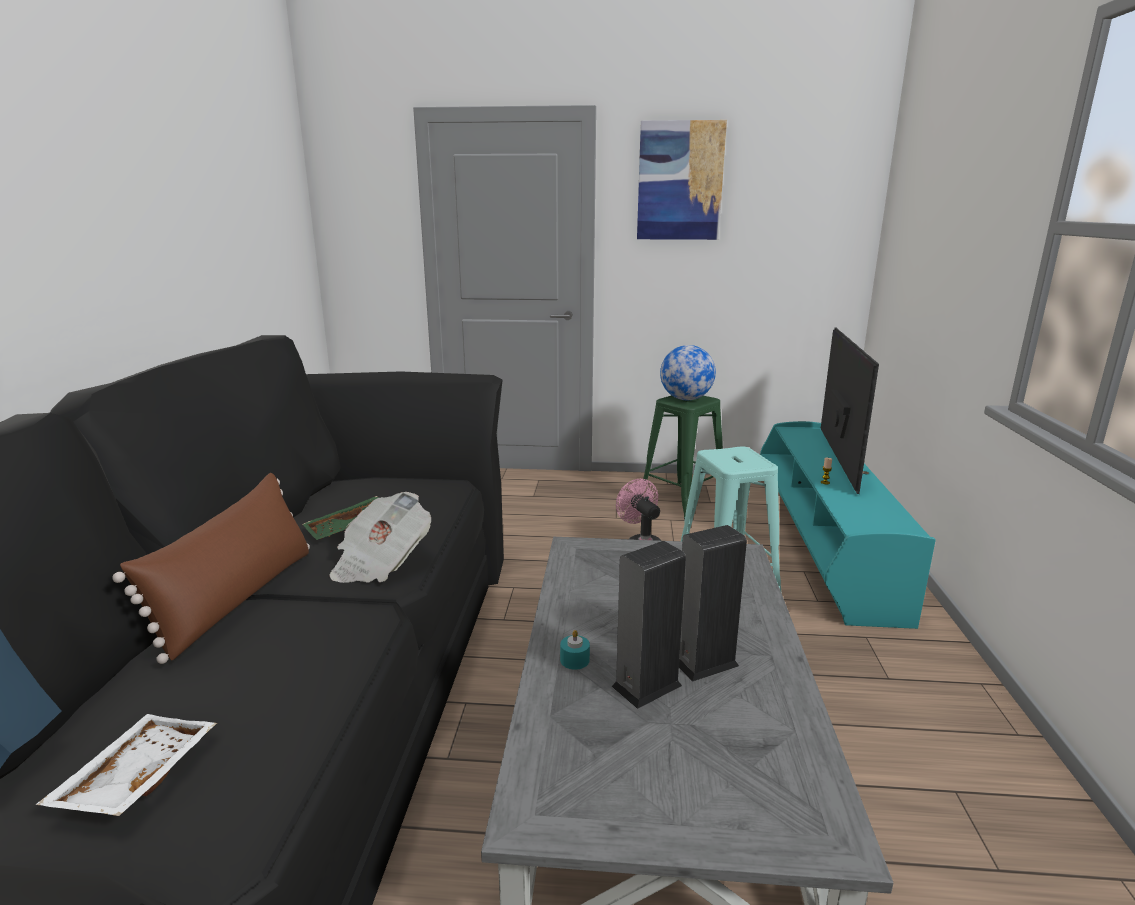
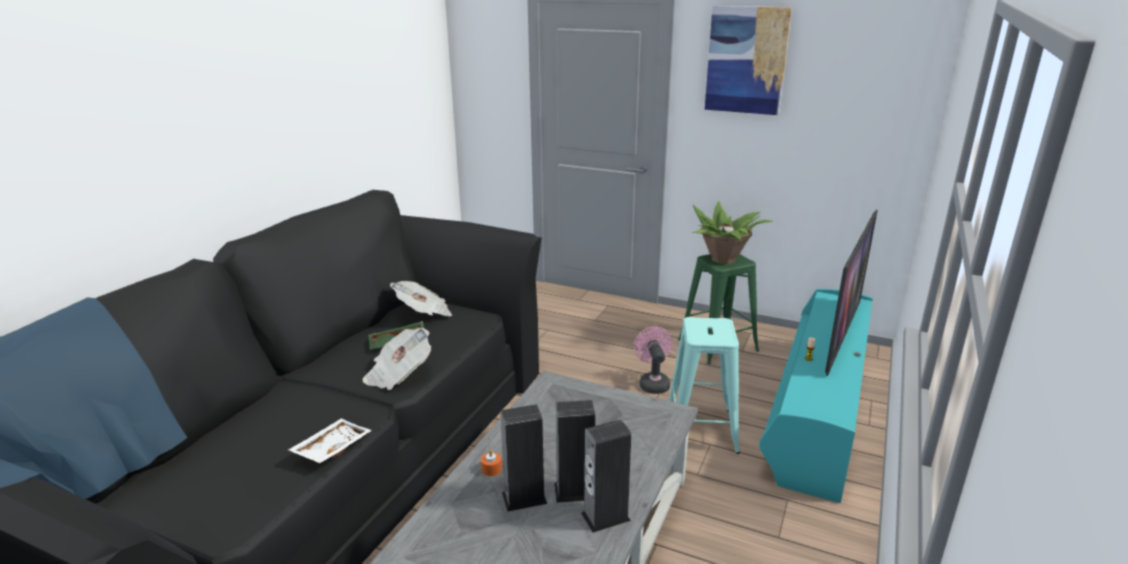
camera: 20 degrees right, 5 degrees up
white tray [36,714,217,816] -> white tray moved to [288,418,372,463]
brown pillow [112,473,310,664] -> none
turquoise candle [560,630,590,670] -> orange candle [481,450,502,476]
globe [660,345,716,400] -> potted plant [692,201,773,264]
none -> newspaper [390,281,452,316]
none -> speaker [581,419,631,533]

